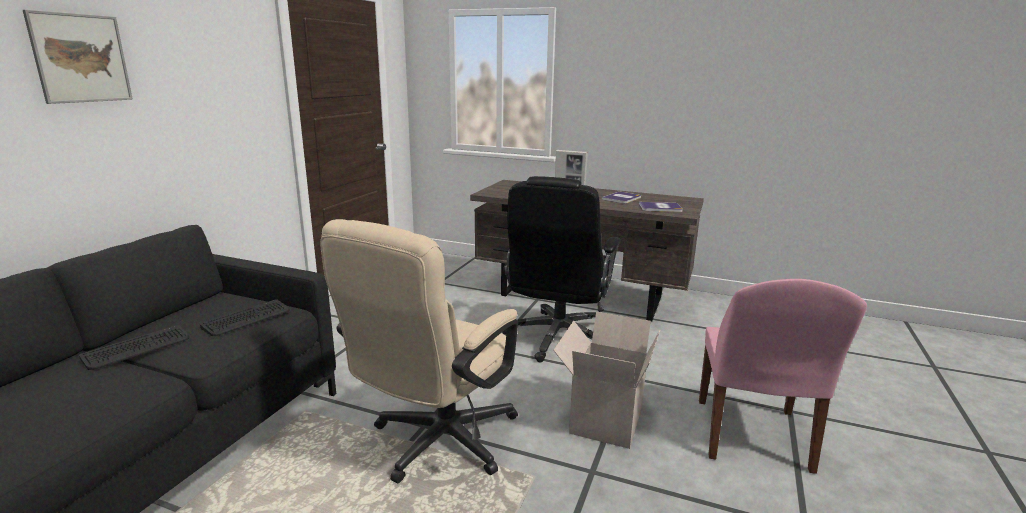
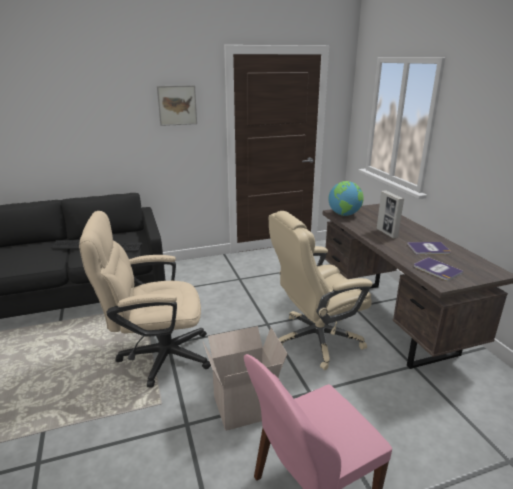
camera: 50 degrees right, 5 degrees up
picture [23,10,133,104] -> picture moved to [157,85,197,126]
black office chair [502,176,621,362] -> beige office chair [269,211,373,370]
none -> globe [329,181,363,216]

